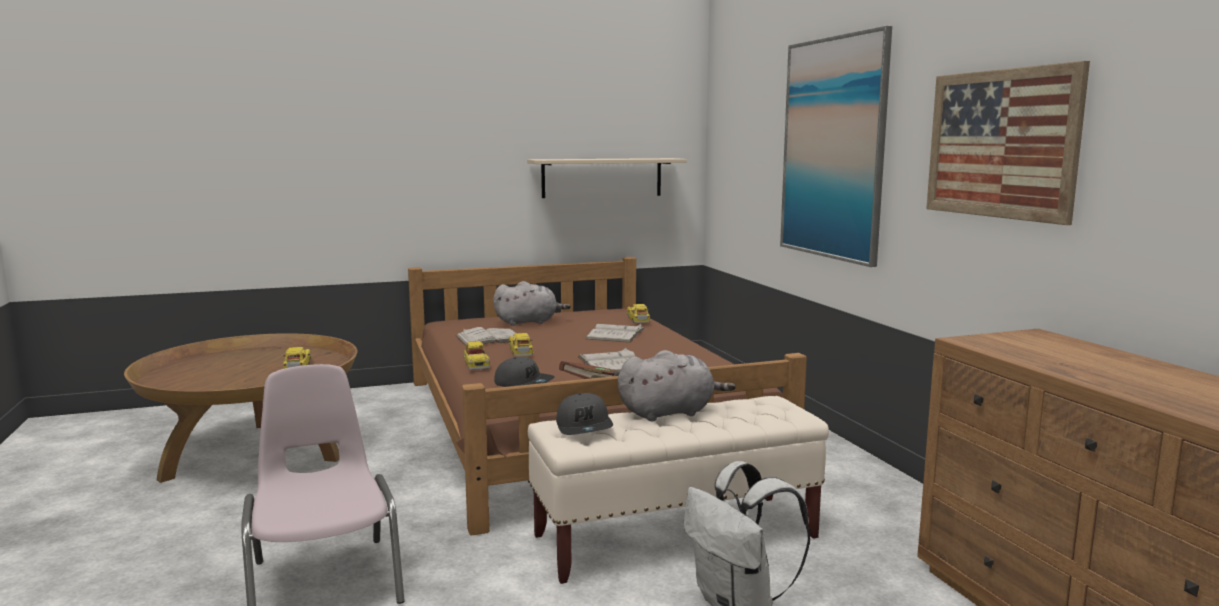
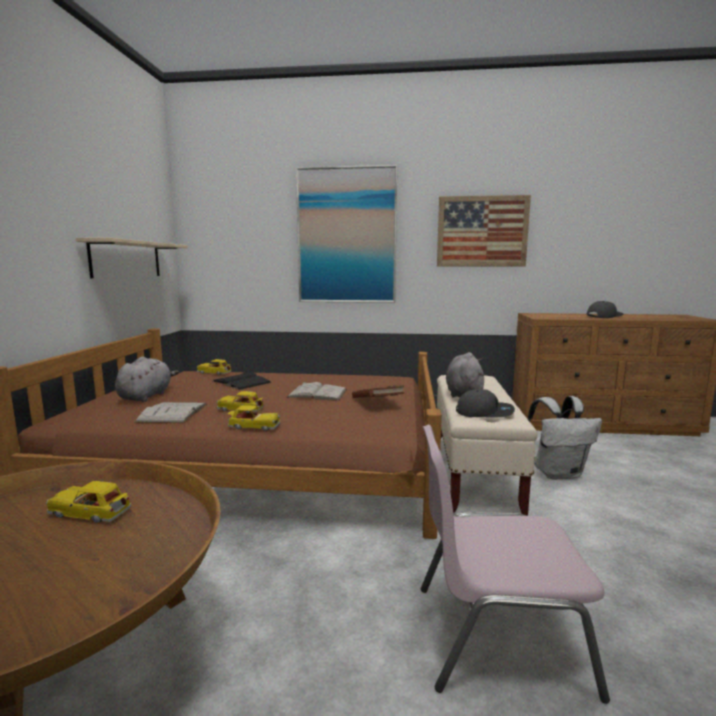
camera: 65 degrees left, 0 degrees up
grey cap [494,356,555,387] -> grey cap moved to [586,301,624,318]
white book [586,324,645,343] -> black book [212,371,271,390]

